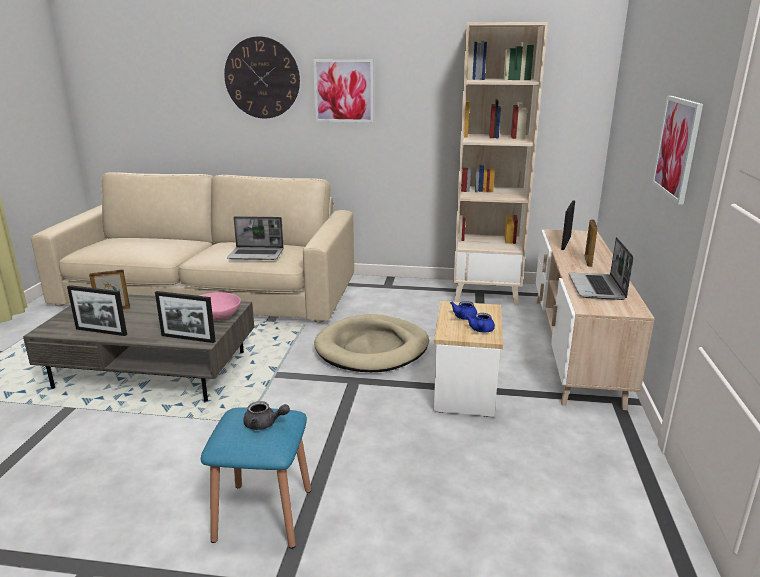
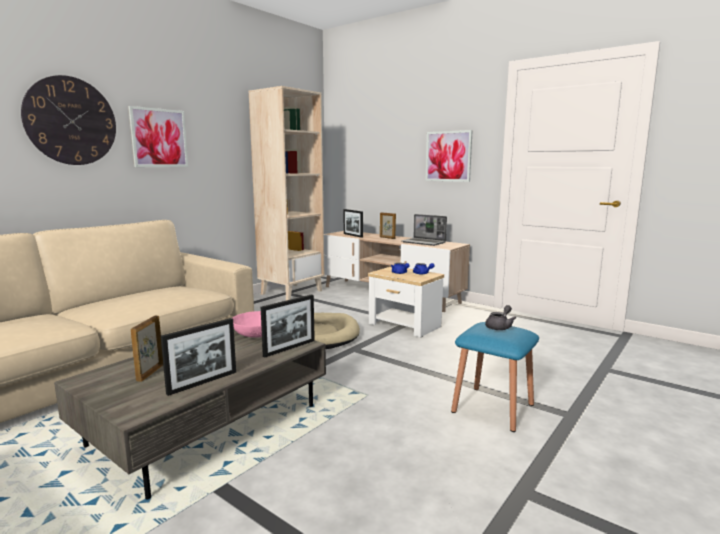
camera: 60 degrees left, 10 degrees down
laptop [227,216,284,260] -> none

